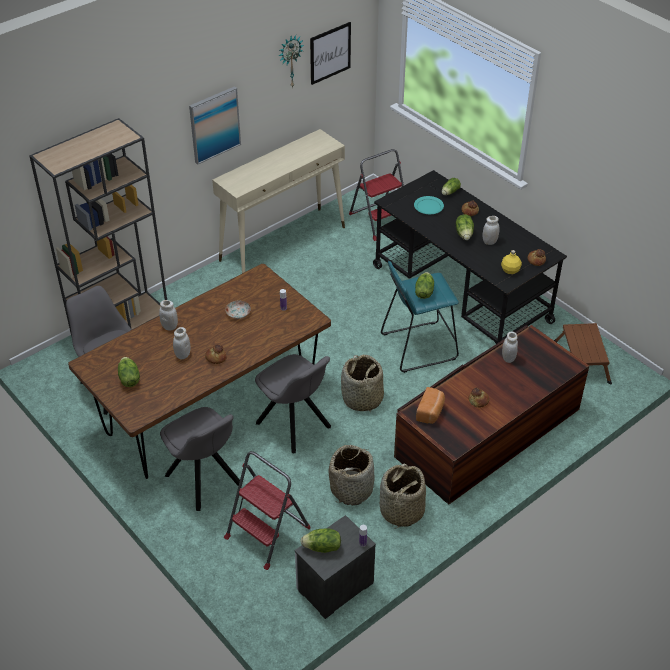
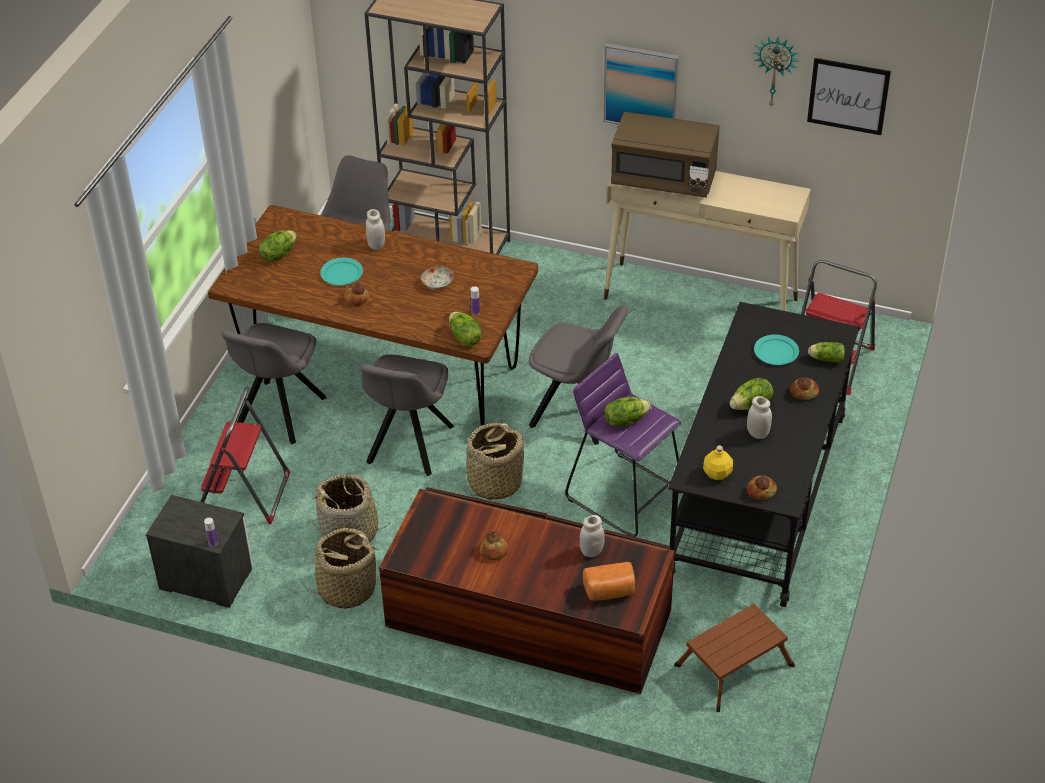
camera: 60 degrees right, 0 degrees up
white jar [173,327,190,359] -> turquoise plate [320,258,363,285]
lettuce [301,528,341,553] -> lettuce moved to [449,312,482,346]
turquoise stool [381,261,459,373] -> purple stool [565,353,681,537]
bread [416,387,445,424] -> bread moved to [582,562,635,601]
none -> grey chair [529,306,628,445]
none -> brown microwave [611,112,719,198]

